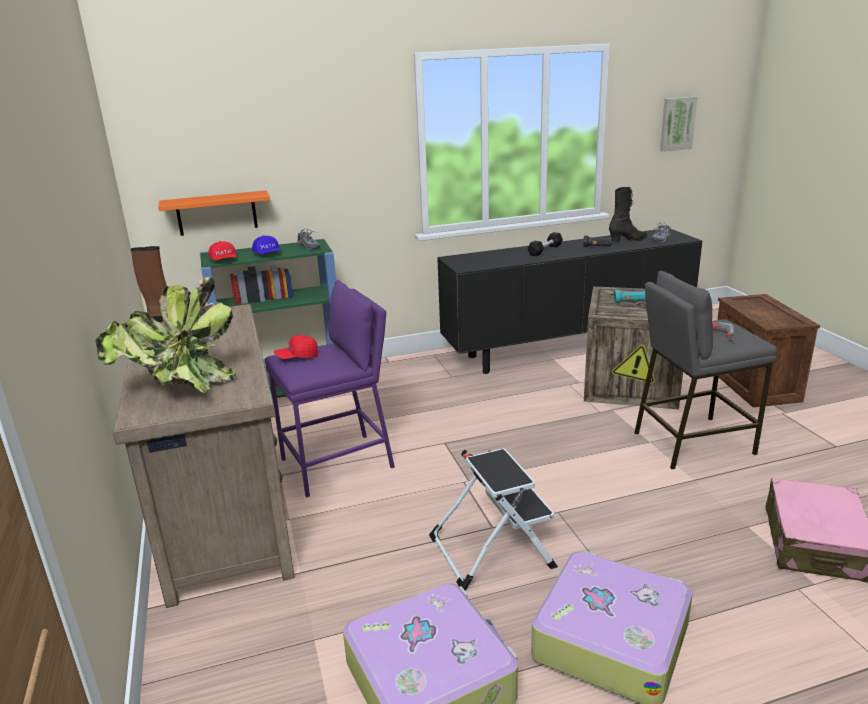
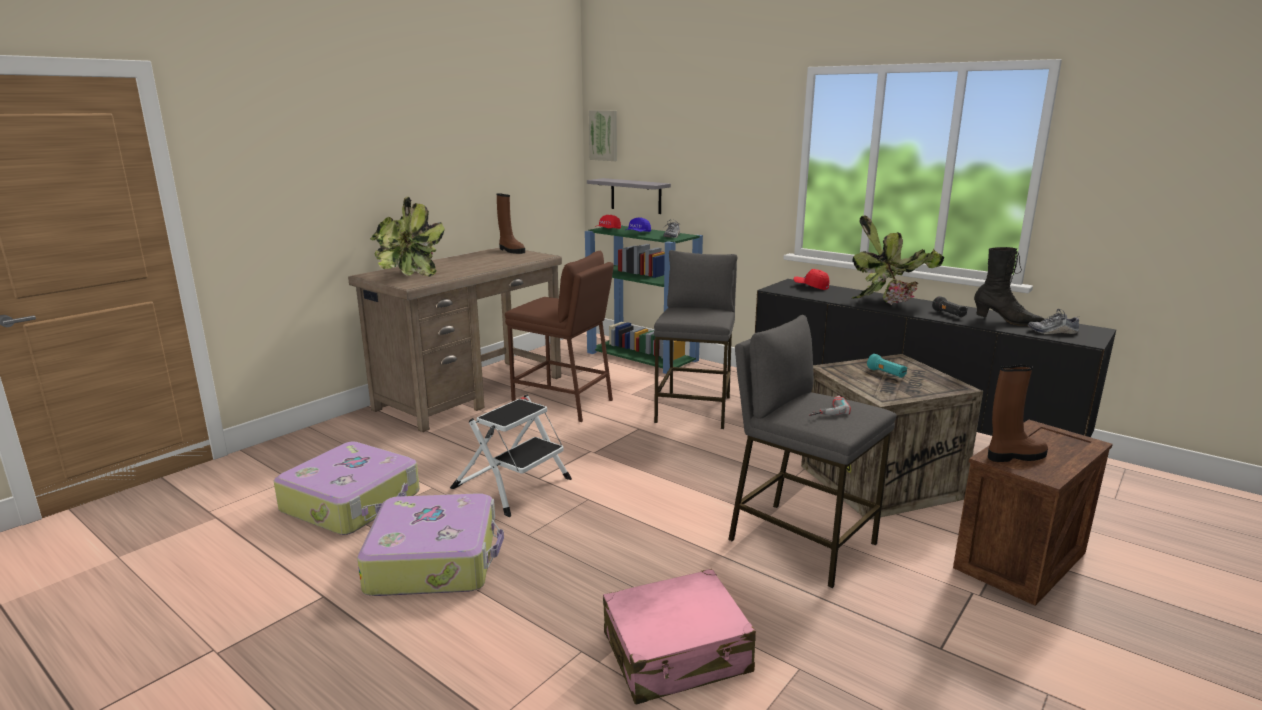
camera: 55 degrees right, 5 degrees down
orange shelf [158,191,270,236] -> grey shelf [587,178,671,214]
purple stool [265,280,395,497] -> brown stool [505,251,614,422]
red cap [274,335,318,359] -> red cap moved to [794,269,830,290]
black dumbbell [528,232,563,256] -> potted plant [851,216,944,305]
picture [660,97,697,152] -> picture moved to [589,110,617,161]
none -> grey stool [654,250,737,429]
none -> brown boot [988,365,1048,462]

